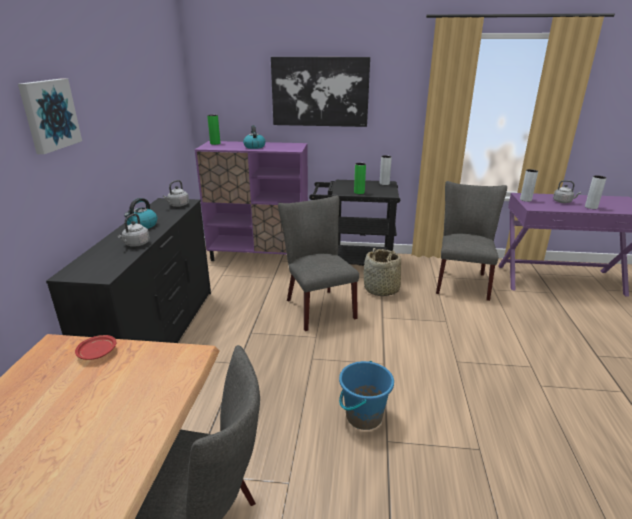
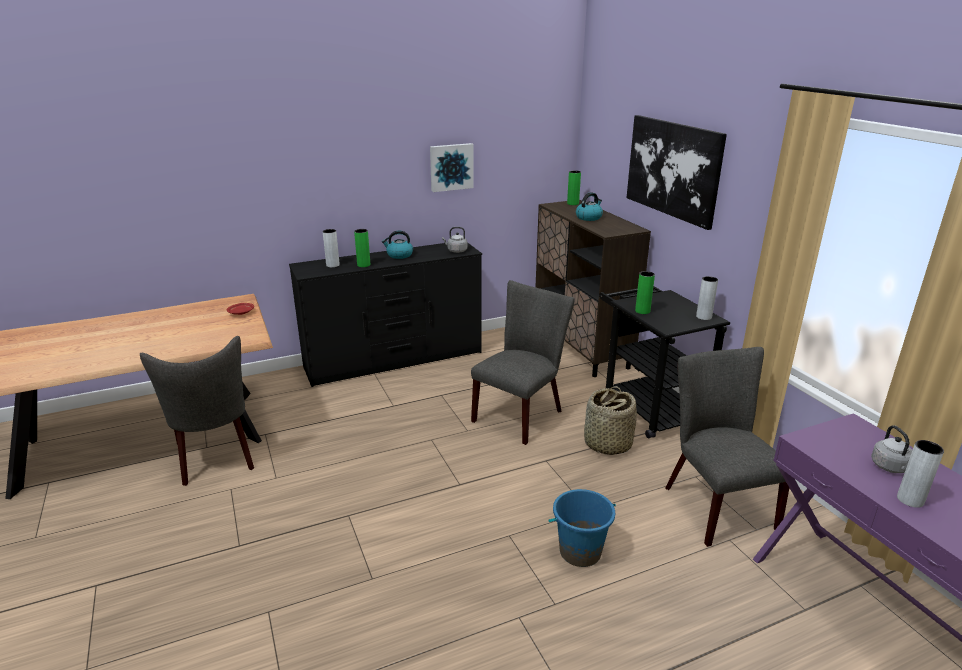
camera: 60 degrees right, 0 degrees up
picture [18,78,82,154] -> picture moved to [430,143,474,192]
grey kettle [117,213,150,247] -> green vase [354,229,370,267]
purple cabinet [195,141,308,261] -> brown cabinet [536,199,651,377]
blue bucket [339,361,394,430] -> blue bucket moved to [548,489,616,567]
grey chair [436,181,507,301] -> grey chair turned 90 degrees counterclockwise [665,347,789,547]
grey vase [520,169,538,202] -> grey vase moved to [323,229,340,268]

